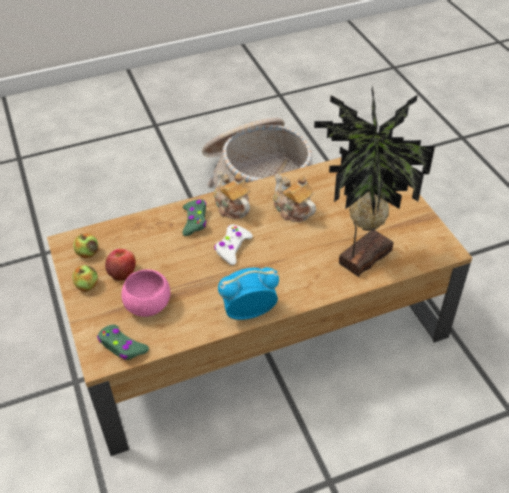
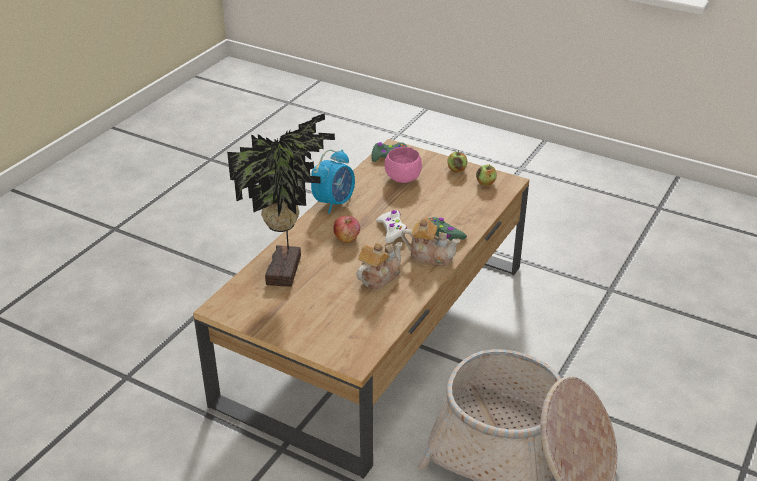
camera: 140 degrees right, 10 degrees down
apple [105,249,136,281] -> apple moved to [333,216,360,243]
teapot [273,174,316,222] -> teapot turned 60 degrees counterclockwise [356,242,402,289]

